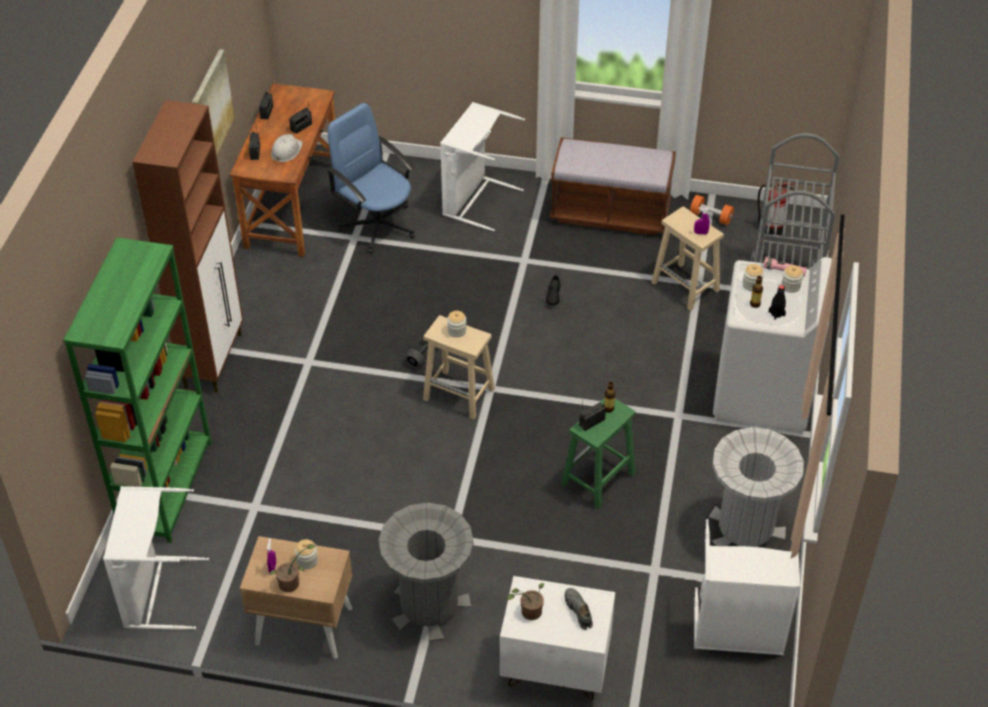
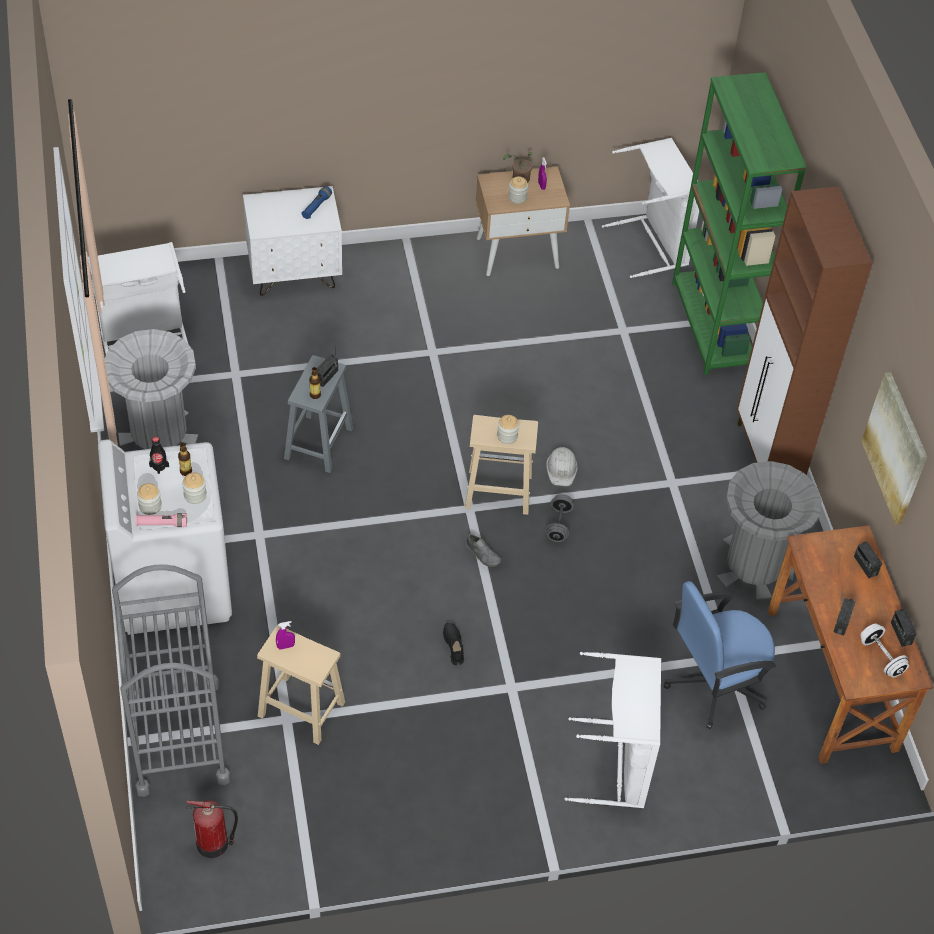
camera: 155 degrees right, 5 degrees up
white hard hat [271,134,303,162] -> white hard hat moved to [546,446,578,486]
blue office chair [327,103,415,254] -> blue office chair turned 135 degrees clockwise [663,581,776,729]
grey trash can [379,503,474,642] -> grey trash can moved to [716,461,822,600]
potted plant [507,583,544,620] -> blue flashlight [301,186,332,219]
brown bench [550,137,676,235] -> none
green stool [561,397,636,509] -> grey stool [284,355,353,473]
grey shoe [565,588,593,630] -> grey shoe moved to [466,533,502,567]
orange dumbbell [690,195,734,225] -> none
none -> white dumbbell [860,623,909,678]

